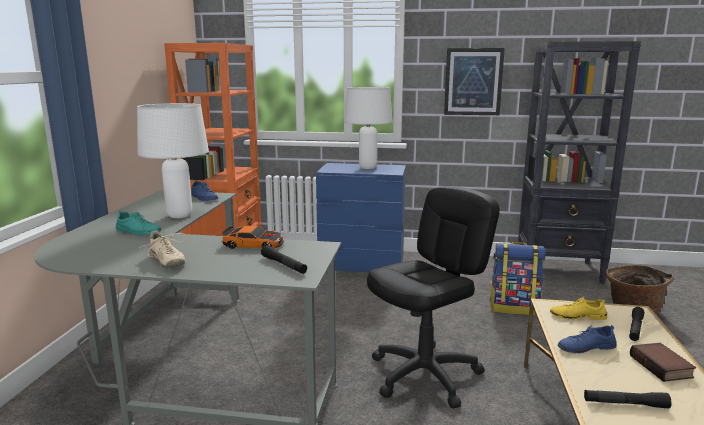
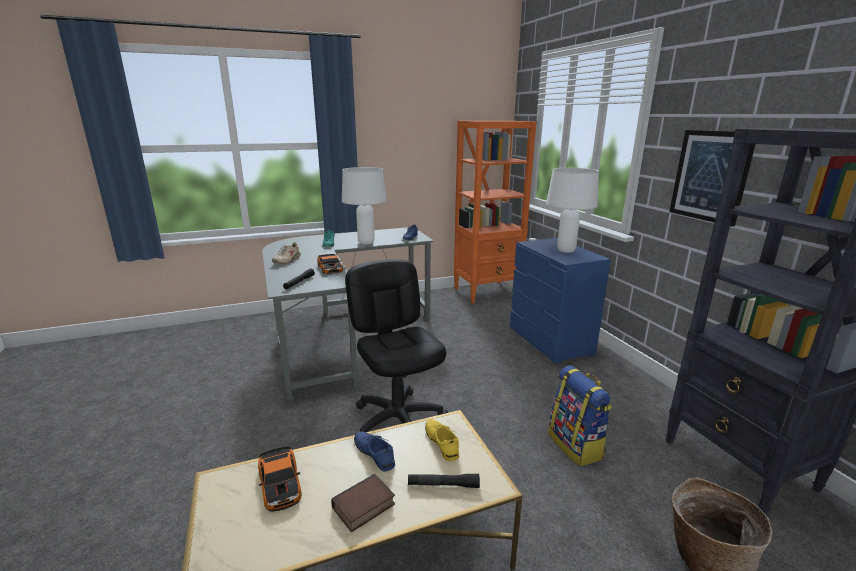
camera: 60 degrees right, 5 degrees up
black office chair [367,186,500,409] -> black office chair turned 135 degrees counterclockwise [345,259,448,432]
black flashlight [584,390,672,408] -> toy car [258,447,302,512]

